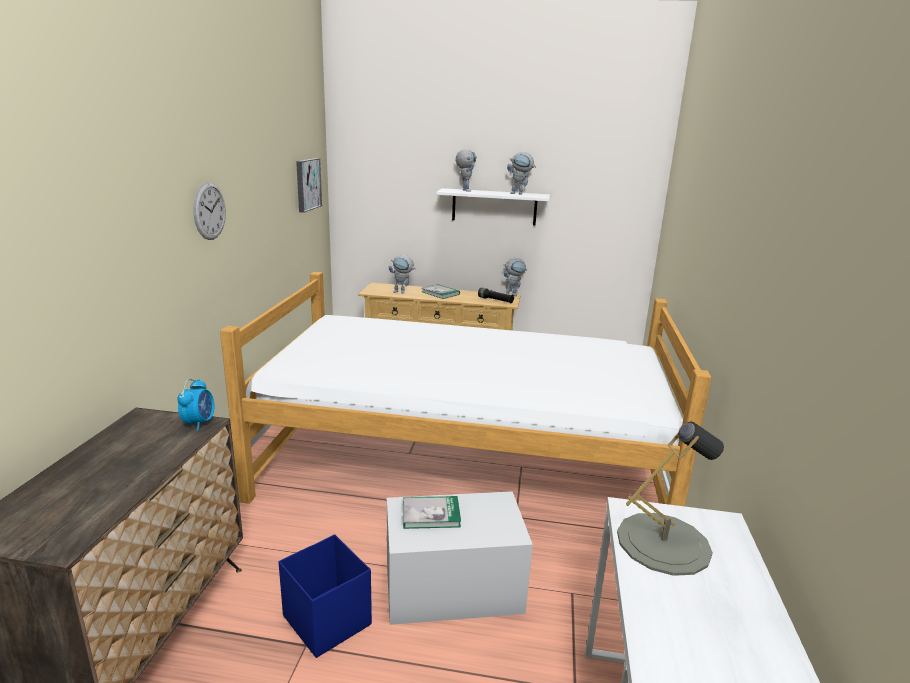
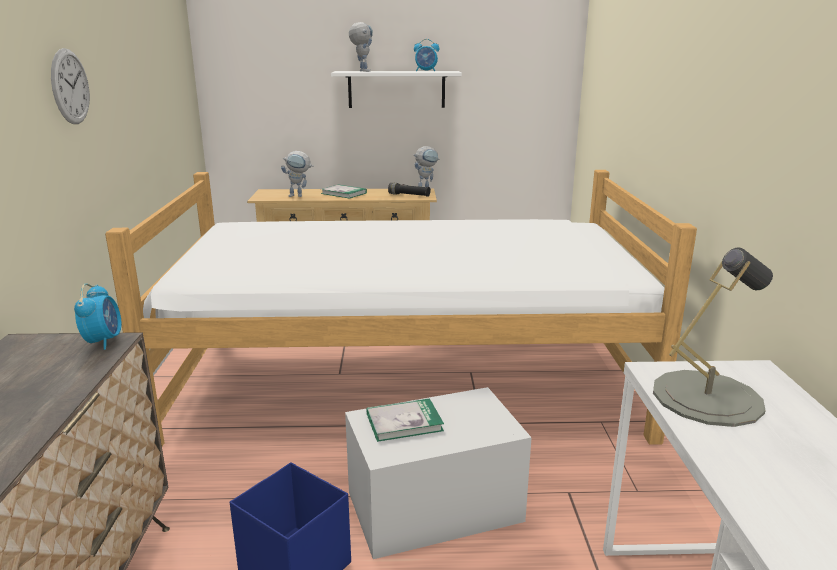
camera: 10 degrees left, 0 degrees up
picture [296,158,322,213] -> none
toy robot [507,152,536,195] -> alarm clock [414,39,439,71]

